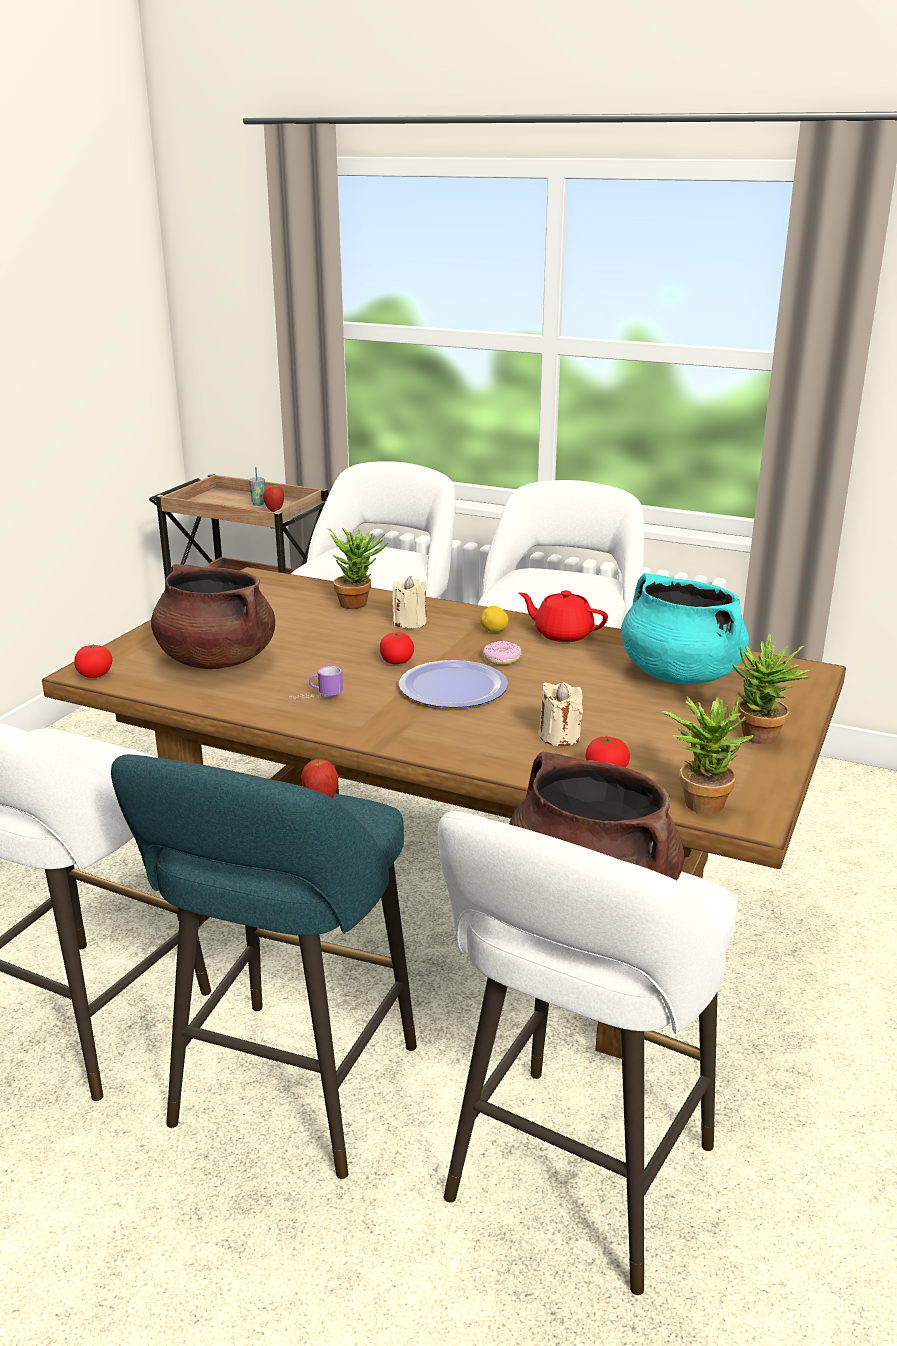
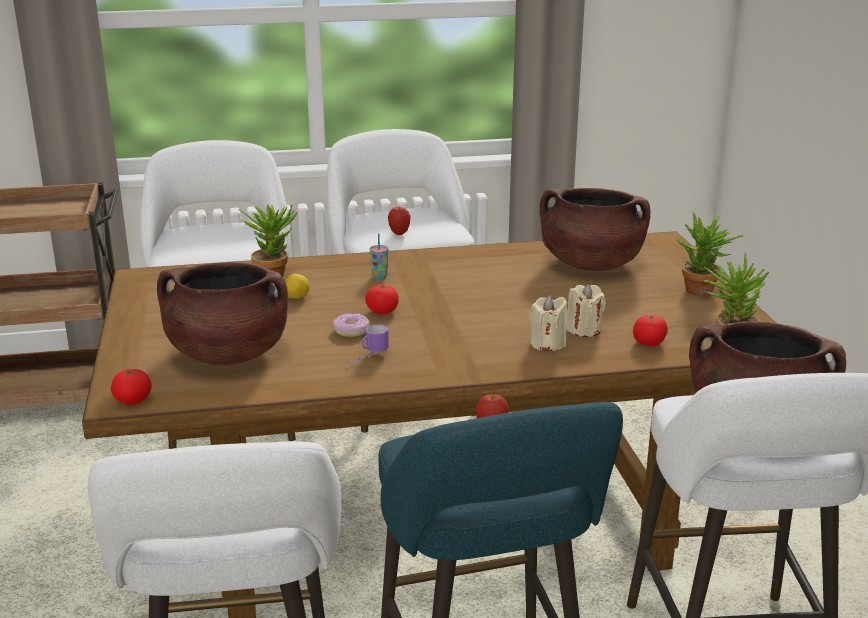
camera: 35 degrees left, 0 degrees up
cup [249,467,265,506] -> cup moved to [370,234,388,279]
apple [263,485,284,512] -> apple moved to [388,207,411,235]
beige candle [392,576,427,628] -> beige candle moved to [530,295,567,351]
plate [399,660,508,708] -> none
lemon [481,606,508,632] -> lemon moved to [286,274,310,299]
donut [483,641,522,665] -> donut moved to [333,313,369,337]
red teapot [519,590,608,642] -> none
turquoise cooking pot [621,573,749,684] -> brown cooking pot [540,188,651,271]

